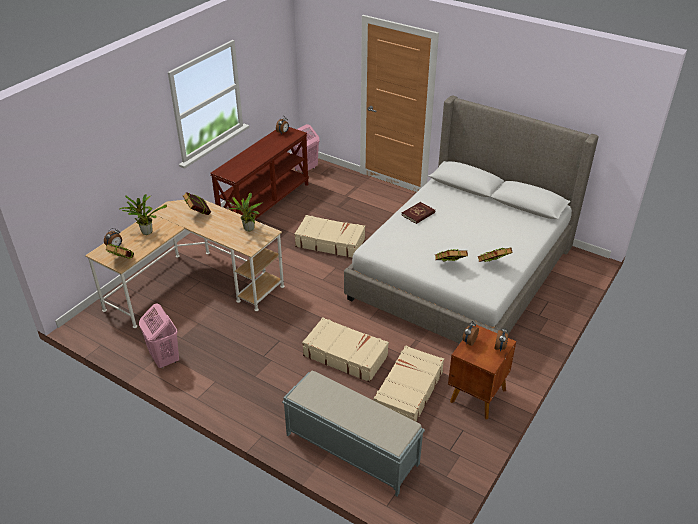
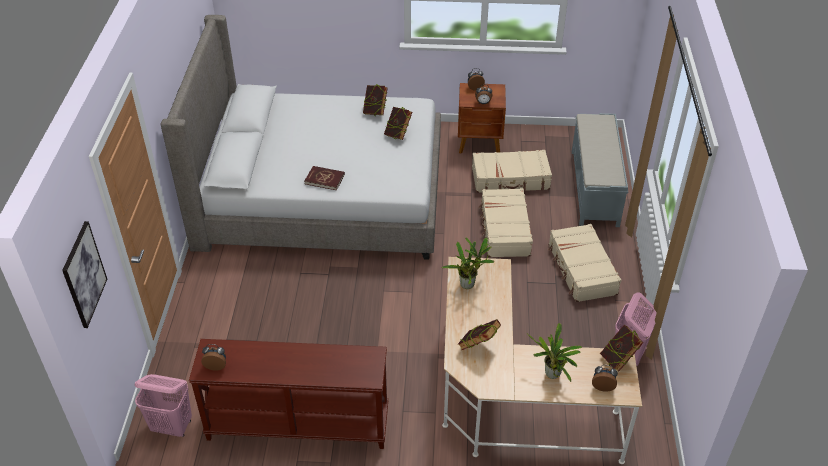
camera: 120 degrees left, 5 degrees up
beige suitcase [294,215,365,258] -> beige suitcase moved to [548,224,621,302]
none -> picture [62,221,107,328]

